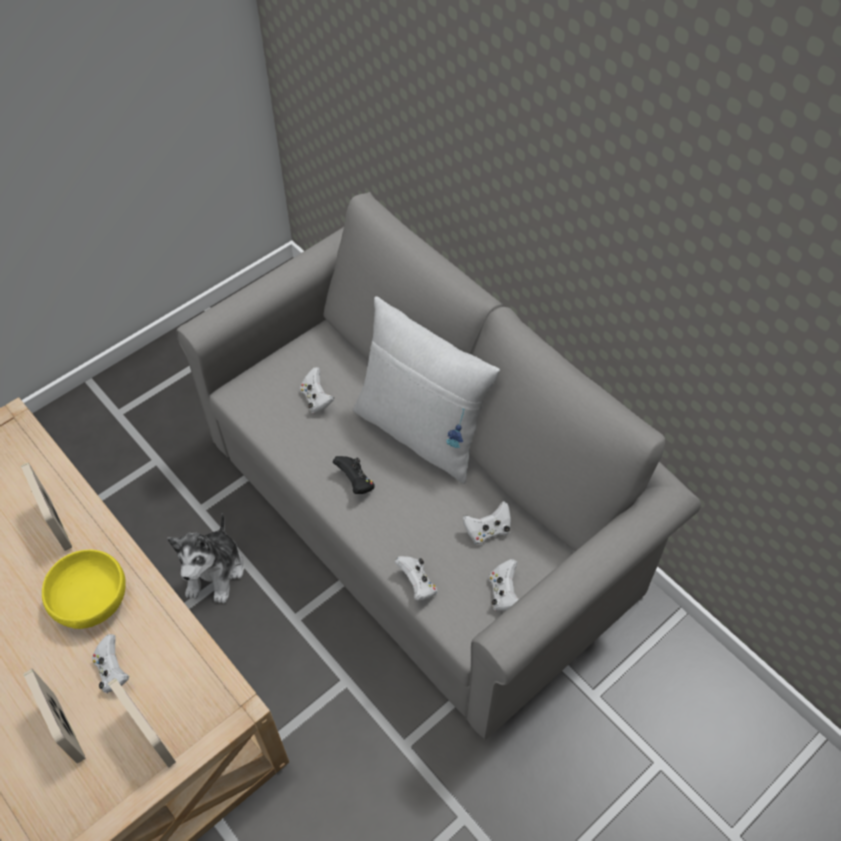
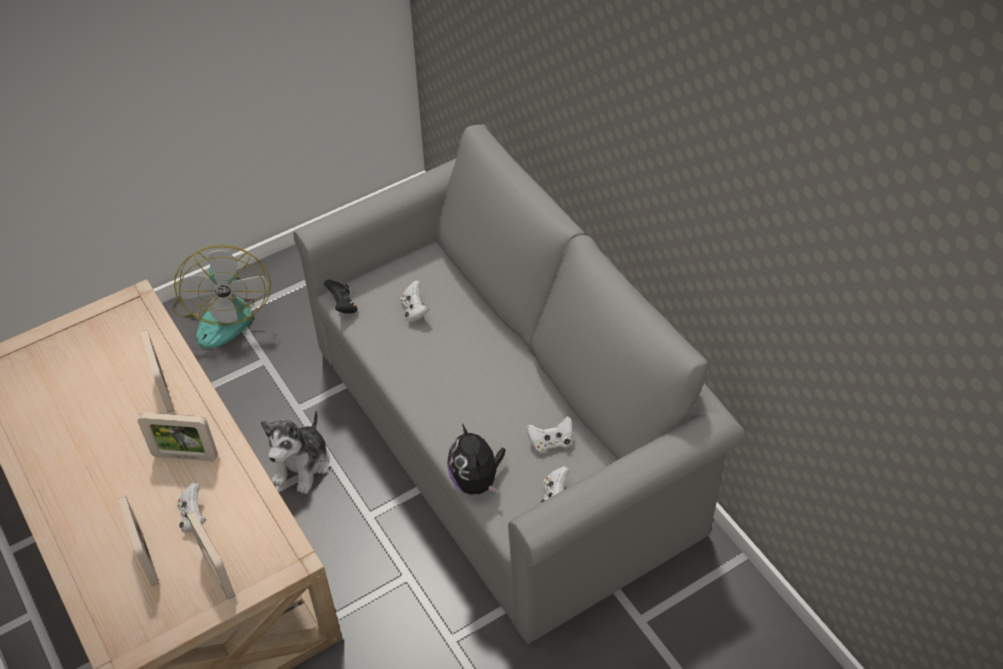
camera: 10 degrees right, 5 degrees down
yellow bowl [42,550,126,629] -> picture frame [138,412,218,461]
black game controller [333,456,375,494] -> black game controller moved to [324,280,357,314]
grey pillow [353,296,500,484] -> none
white game controller [395,556,437,601] -> plush toy [447,424,506,495]
none -> fan [172,245,271,348]

